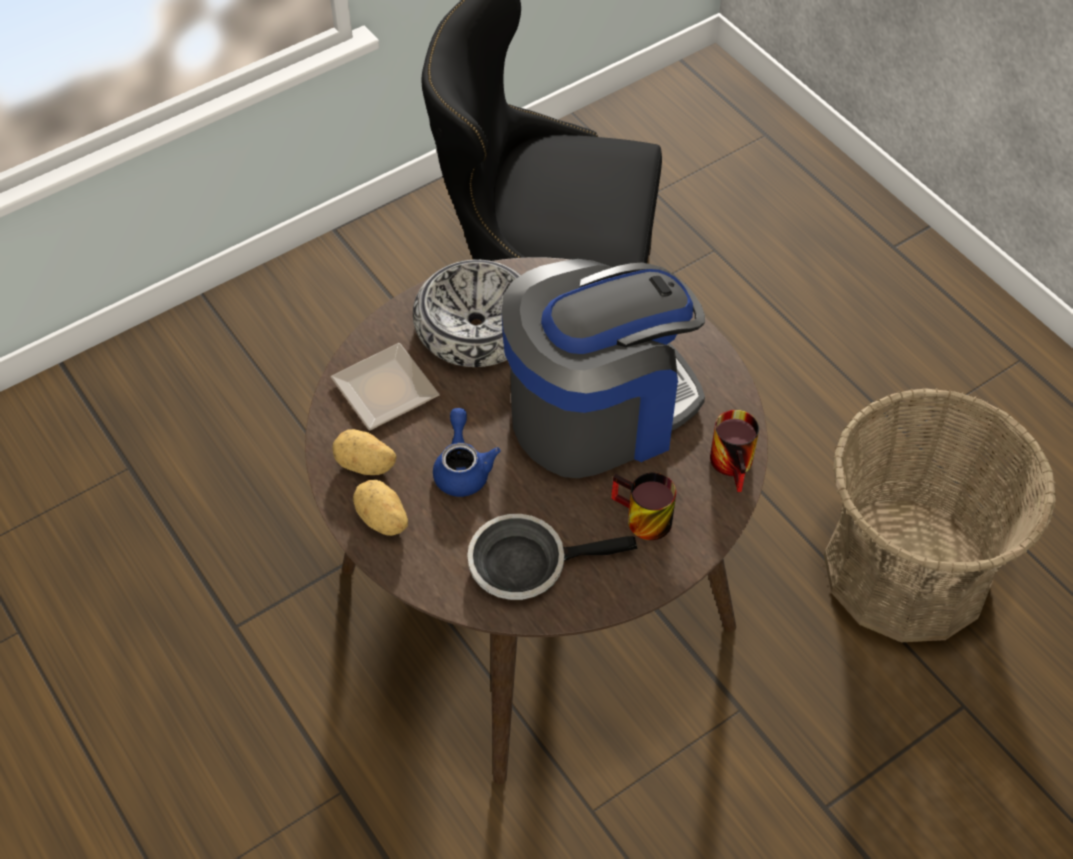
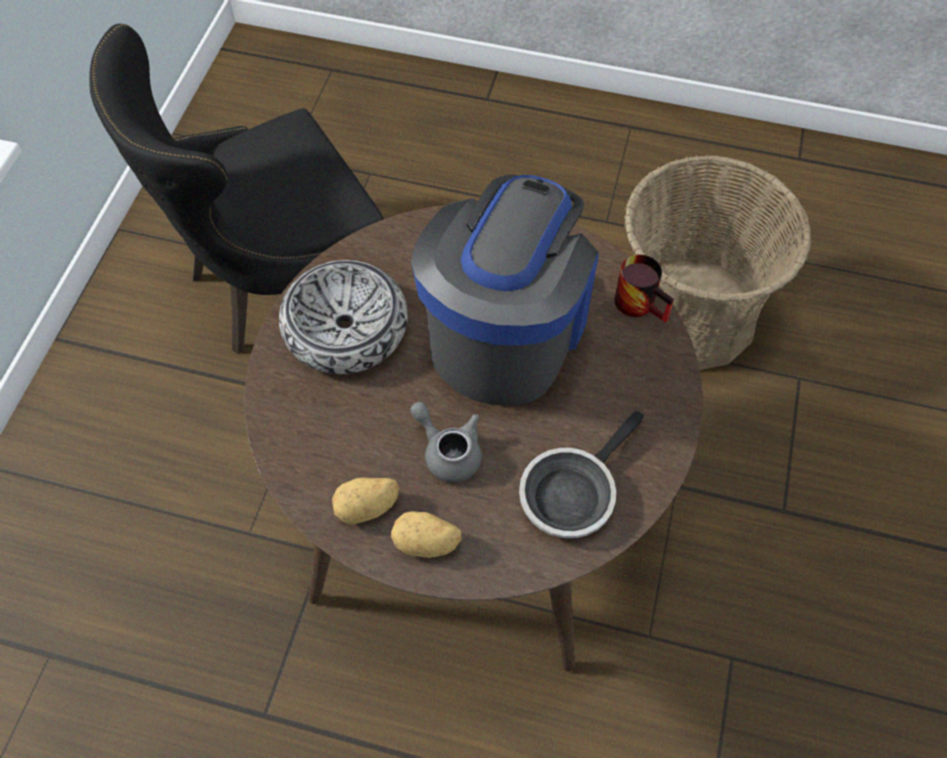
camera: 40 degrees left, 5 degrees up
plate [331,343,440,430] -> none
blue teapot [433,408,501,497] -> grey teapot [410,402,482,483]
mug [611,473,676,540] -> none

